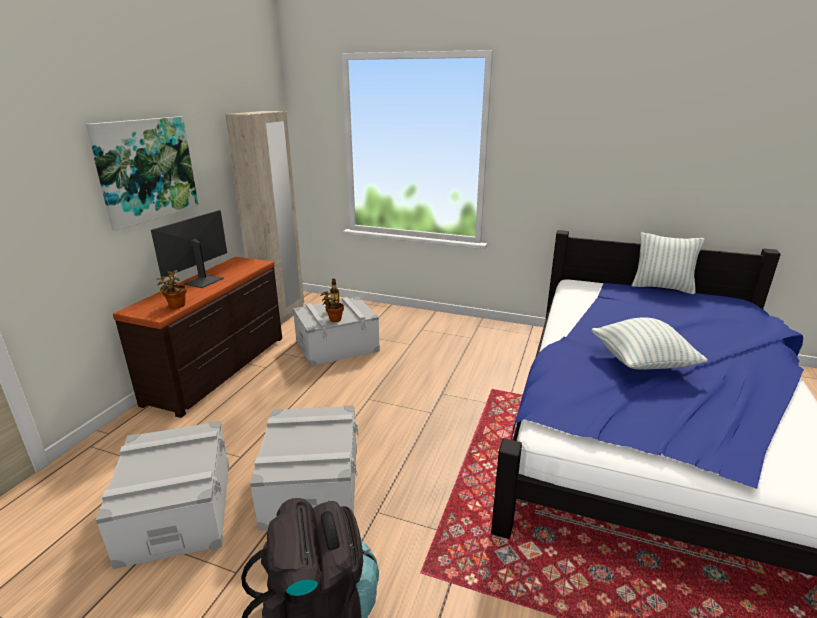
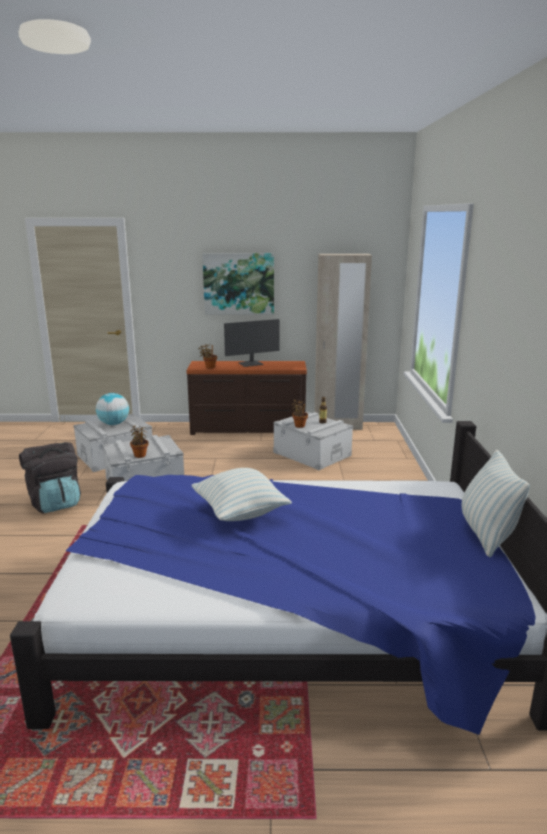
camera: 70 degrees right, 5 degrees down
monitor [151,210,227,288] -> monitor turned 150 degrees clockwise [224,319,279,367]
none -> globe [96,393,129,425]
none -> potted plant [130,425,148,458]

